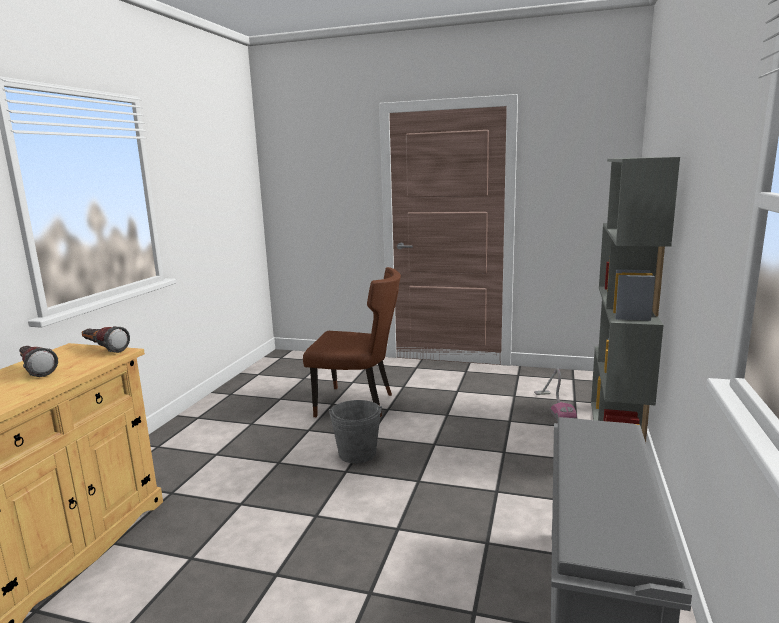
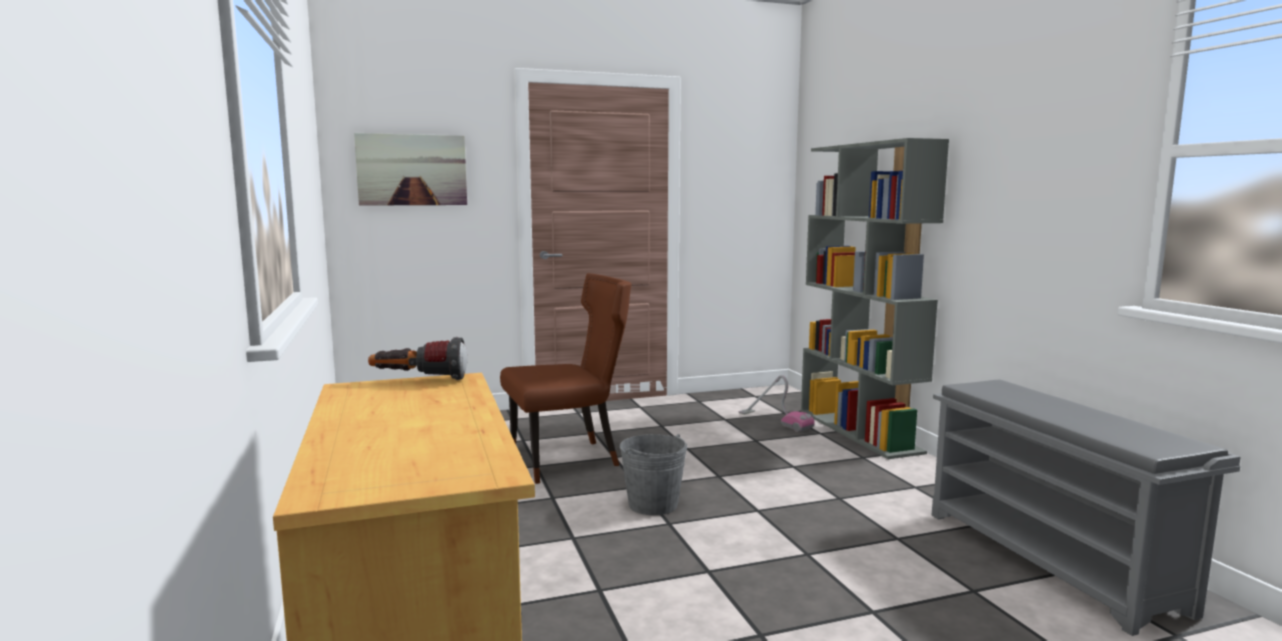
camera: 35 degrees left, 5 degrees down
flashlight [19,346,58,377] -> none
none -> picture [354,133,467,206]

